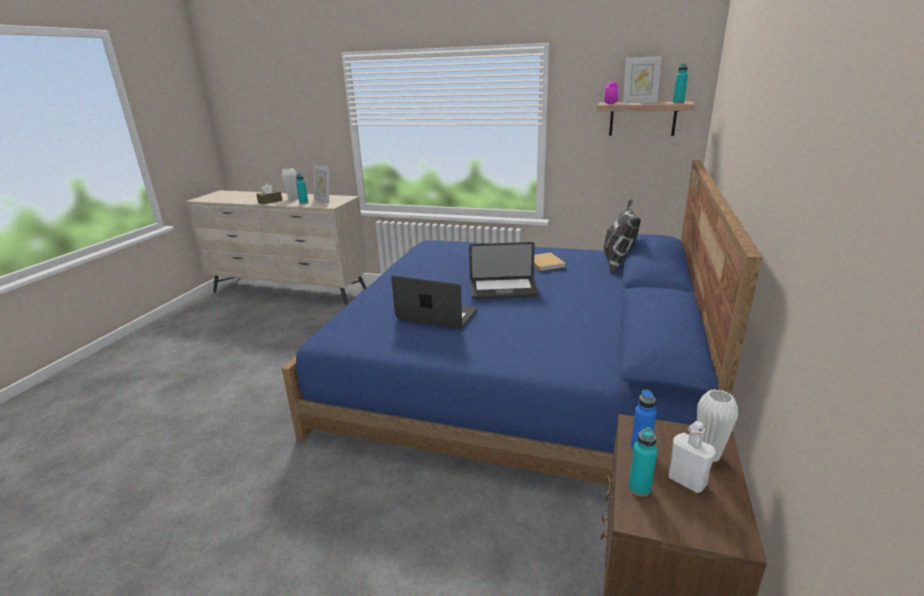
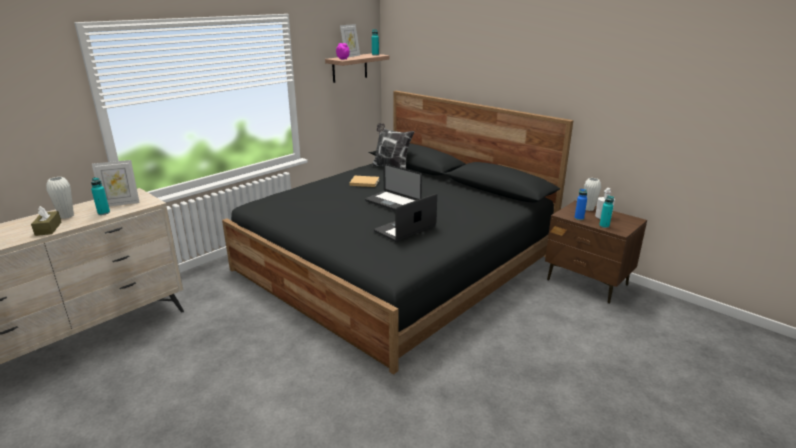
camera: 65 degrees left, 0 degrees up
blue bed [281,160,762,485] -> black bed [222,91,574,375]
laptop [469,242,539,299] -> laptop turned 105 degrees clockwise [365,164,422,211]

